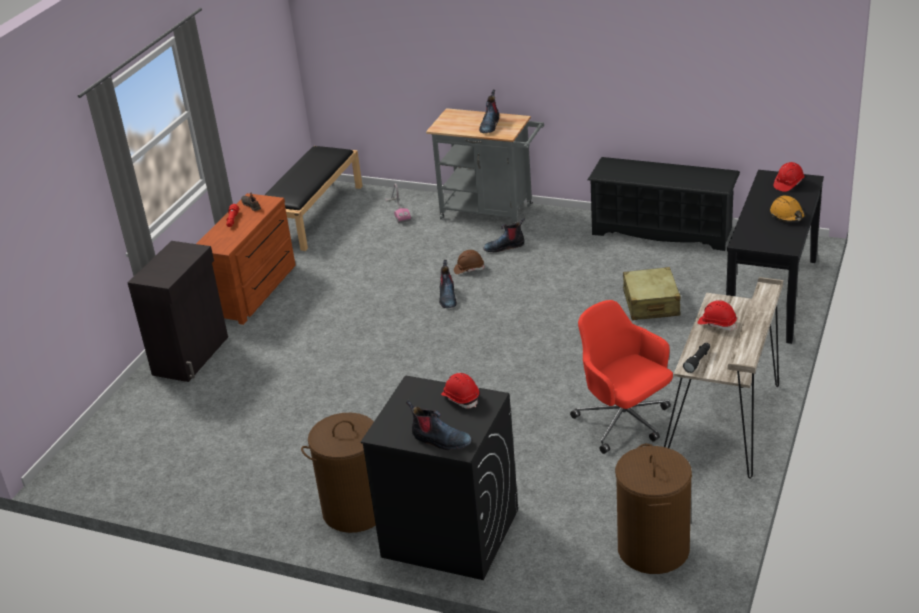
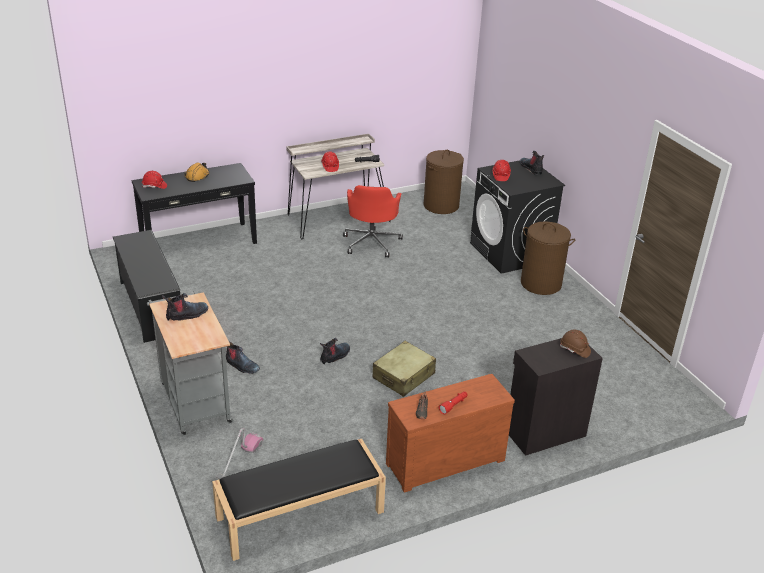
camera: 140 degrees left, 0 degrees up
brown hard hat [454,250,484,274] -> brown hard hat moved to [560,330,591,358]
beige suitcase [623,267,680,320] -> beige suitcase moved to [372,341,436,397]

